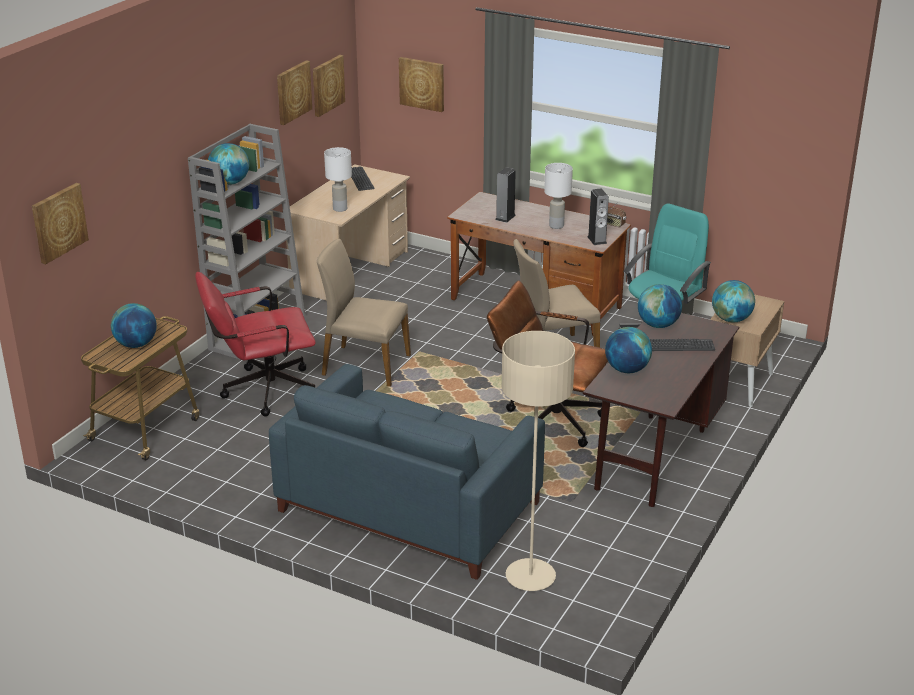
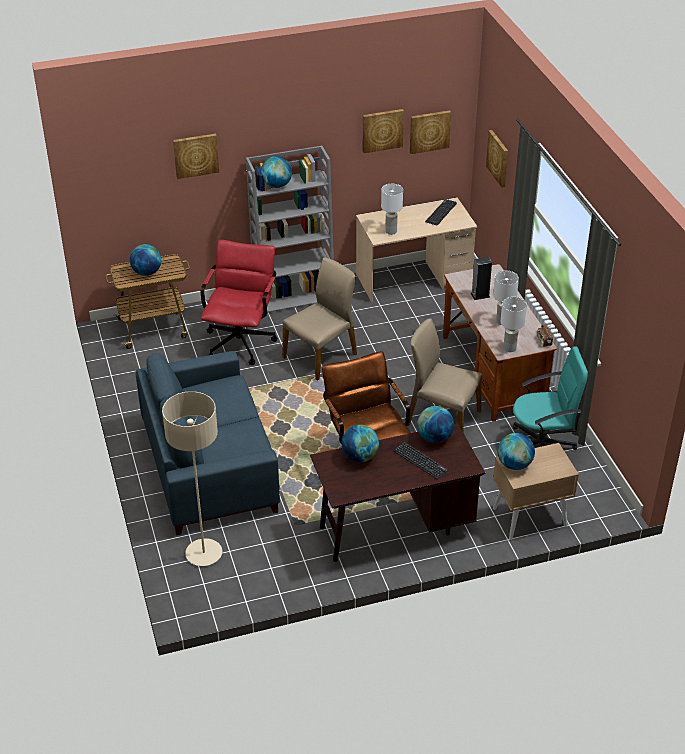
camera: 45 degrees right, 10 degrees up
picture [32,183,89,264] -> picture moved to [173,134,219,179]
red office chair [195,272,316,416] -> red office chair turned 75 degrees clockwise [201,240,278,365]
beige chair [317,239,411,387] -> beige chair turned 75 degrees clockwise [282,258,357,381]
speaker [587,188,609,245] -> white table lamp [500,297,527,352]

